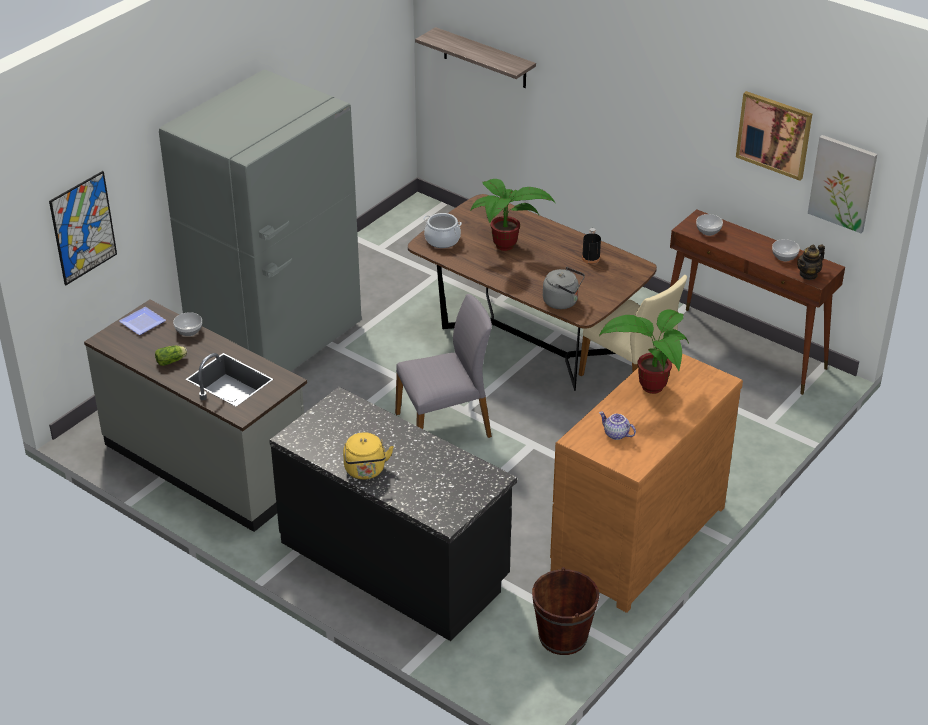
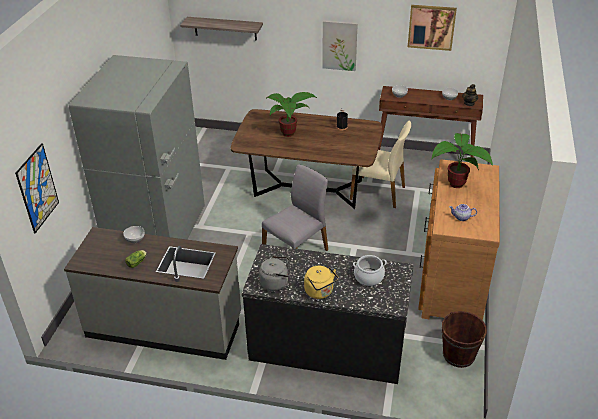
camera: 25 degrees left, 0 degrees up
plate [119,307,166,335] -> none
cooking pot [423,213,462,248] -> cooking pot moved to [353,255,387,286]
grey kettle [543,267,585,309] -> grey kettle moved to [259,256,290,291]
picture [808,135,877,233] -> picture moved to [322,20,358,71]

